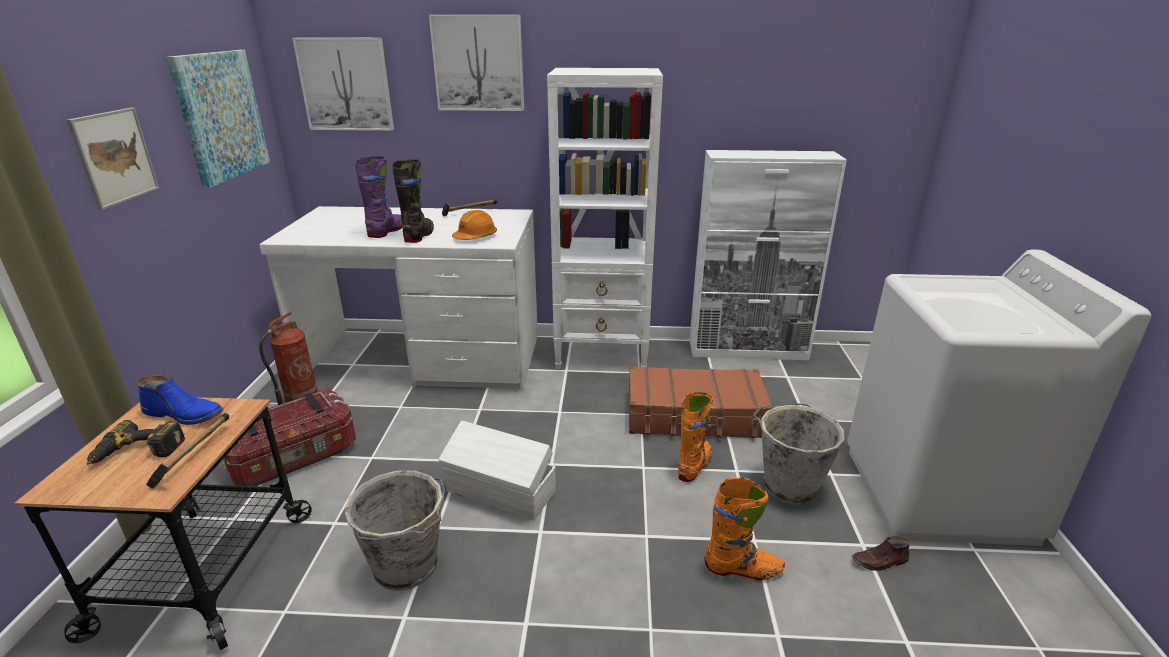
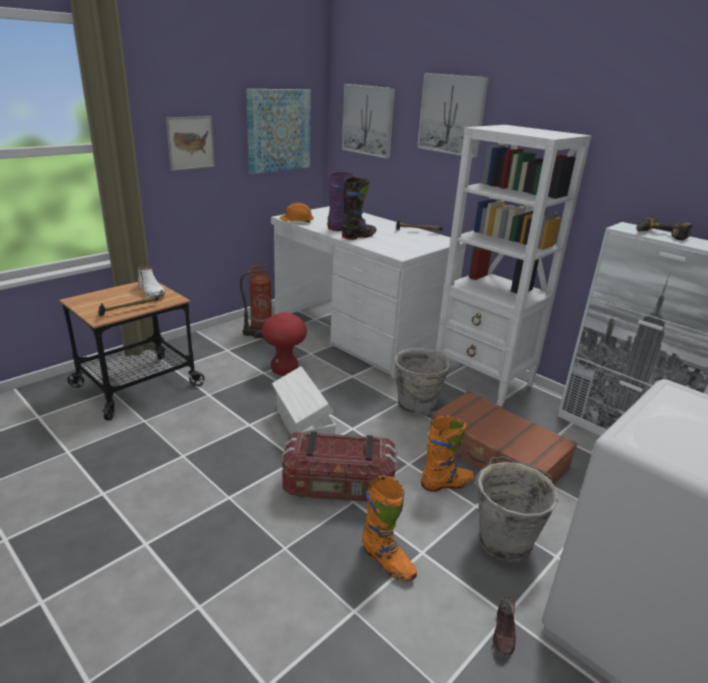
camera: 40 degrees right, 0 degrees up
power drill [87,420,185,465] -> power drill moved to [636,217,692,240]
blue boot [138,375,224,425] -> white boot [138,265,165,298]
storage box [221,389,356,486] -> storage box moved to [282,431,397,502]
grey bucket [344,471,445,591] -> grey bucket moved to [394,348,453,416]
orange hard hat [452,210,497,240] -> orange hard hat moved to [280,202,314,223]
brown shoe [852,536,909,571] -> brown shoe turned 105 degrees counterclockwise [493,596,516,658]
none -> red stool [262,312,307,376]

